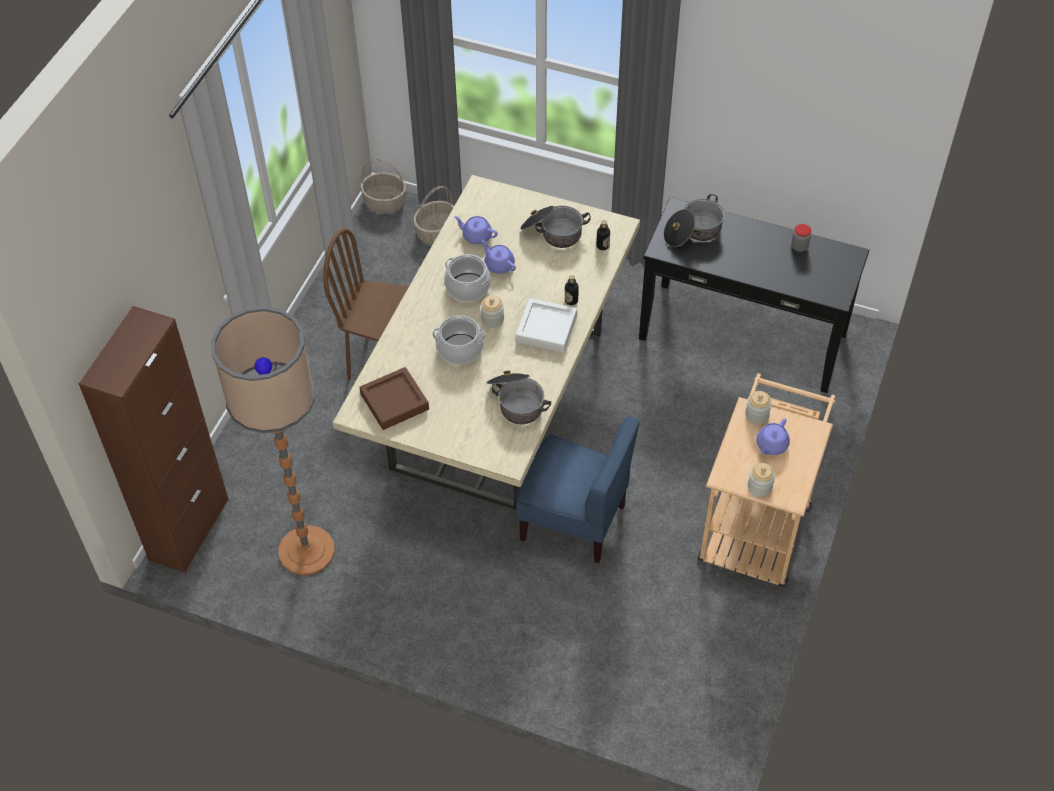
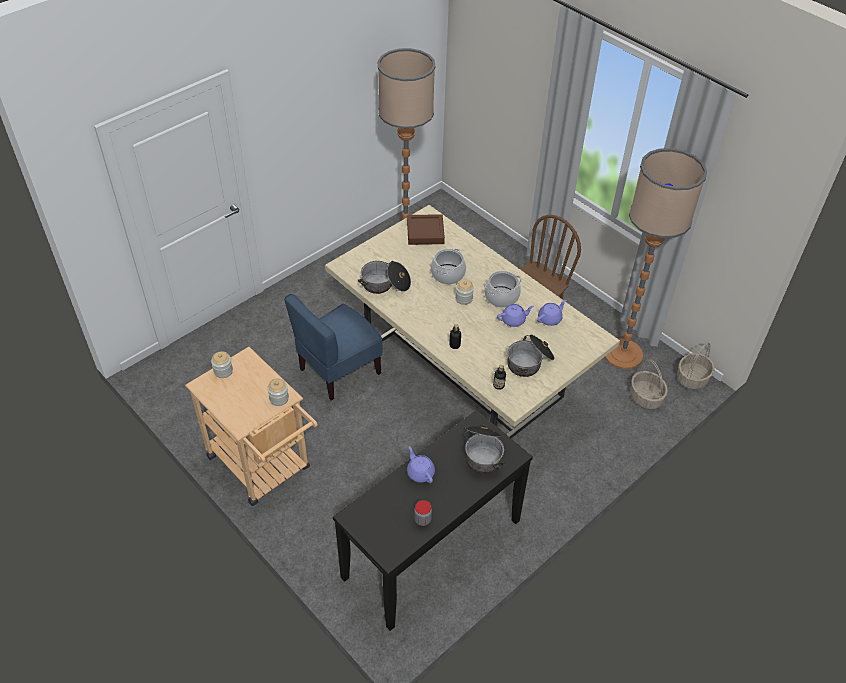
camera: 115 degrees right, 5 degrees down
brown cabinet [79,306,229,573] -> none
white tray [516,298,577,352] -> none
purple teapot [756,418,790,455] -> purple teapot moved to [407,446,435,483]
none -> floor lamp [605,148,707,369]

